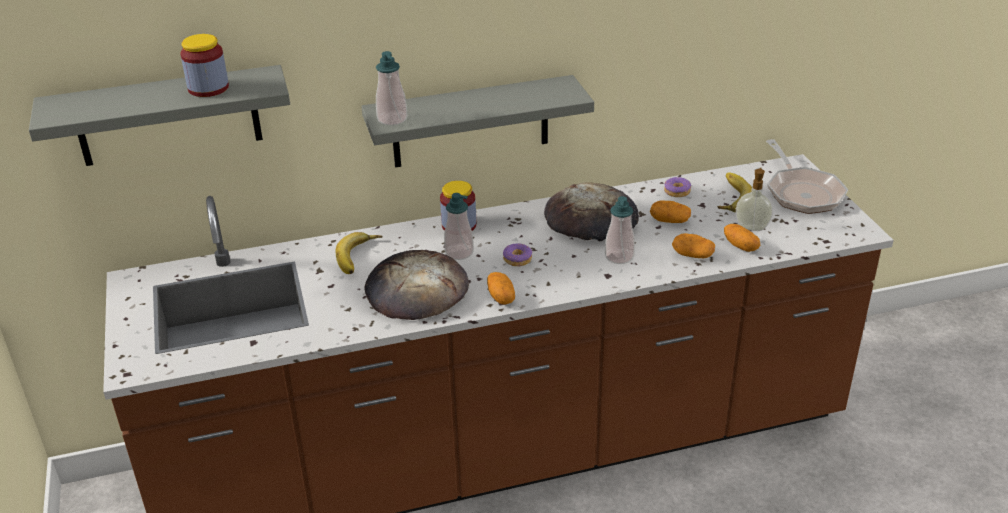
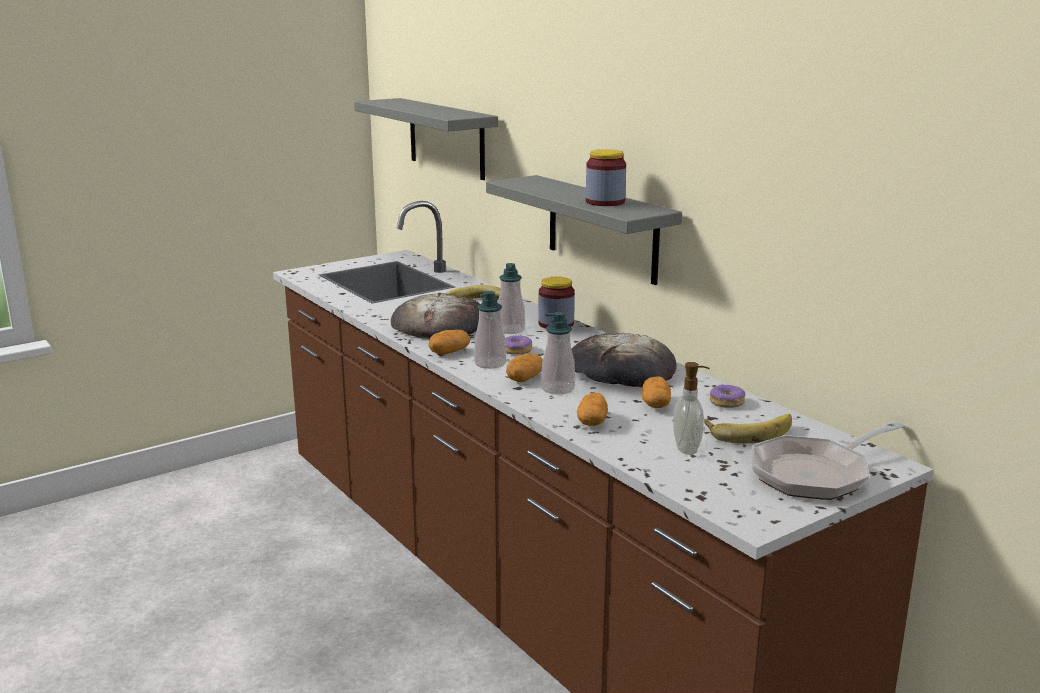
camera: 70 degrees right, 15 degrees down
jar [180,34,229,97] -> jar moved to [586,149,626,206]
soap dispenser [376,51,408,125] -> soap dispenser moved to [474,291,506,369]
potato [724,224,760,252] -> potato moved to [506,353,543,382]

